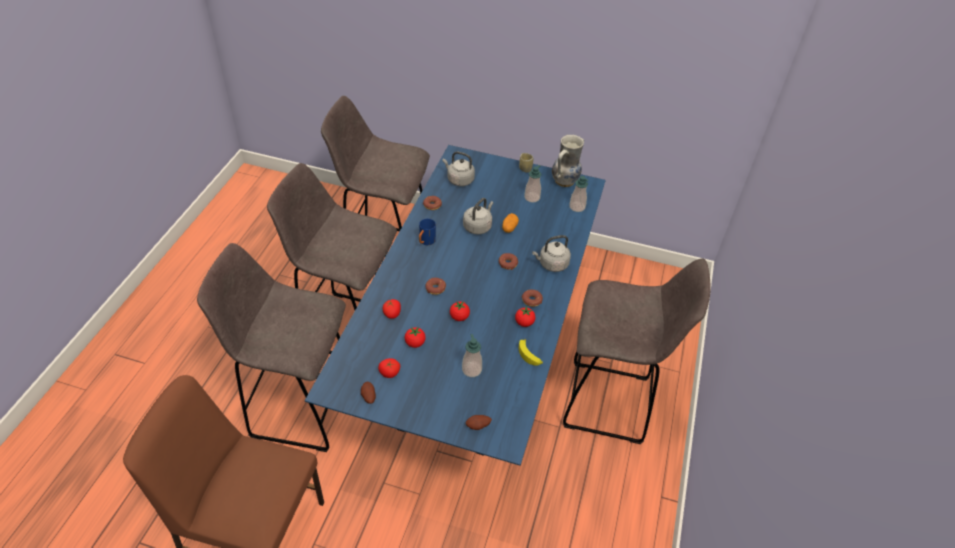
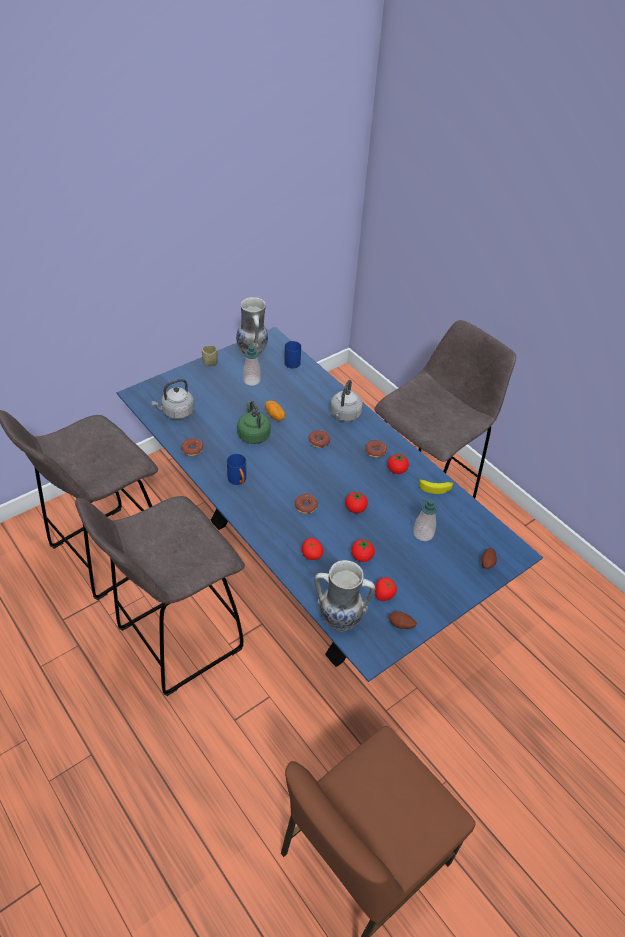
camera: 55 degrees left, 0 degrees up
grey stool [197,243,346,452] -> none
grey kettle [463,198,493,234] -> green kettle [237,401,271,444]
soap dispenser [569,176,589,212] -> blue mug [285,340,301,369]
none -> vase [314,560,375,631]

